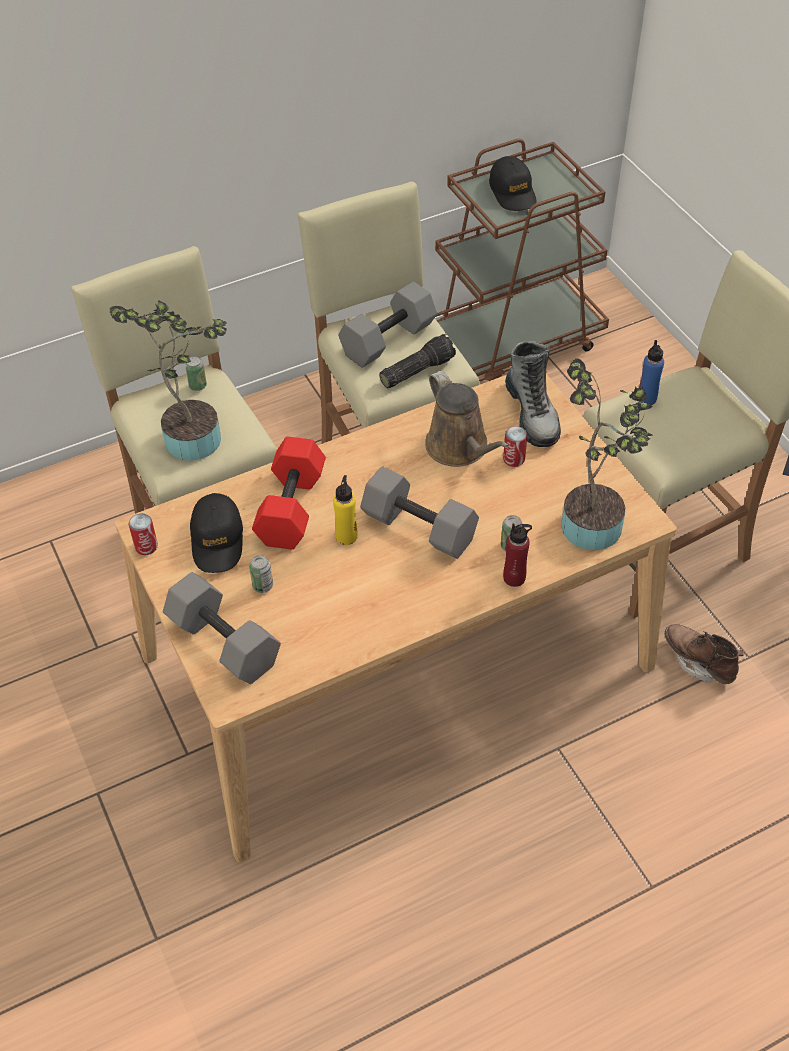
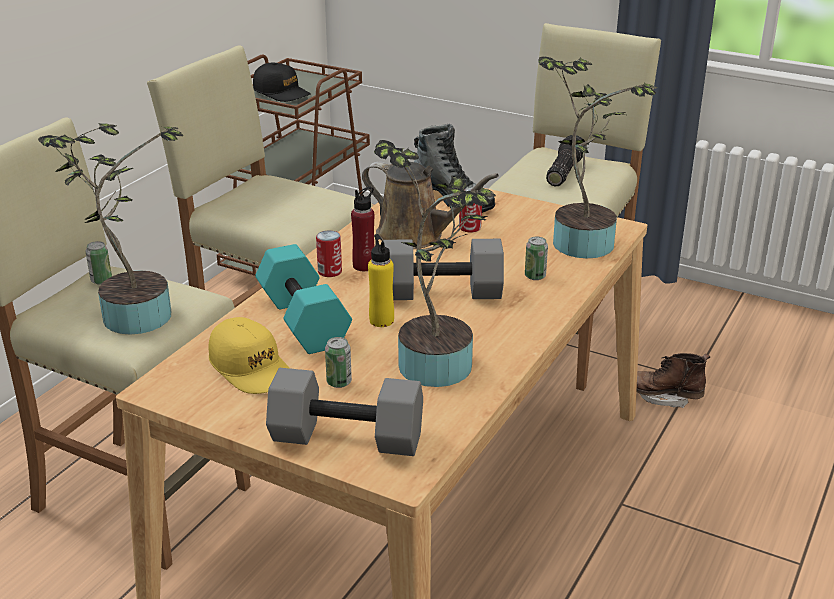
camera: 35 degrees left, 20 degrees down
can [128,513,158,555] -> can moved to [316,230,342,277]
black cap [190,493,243,573] -> yellow cap [209,317,289,394]
red dumbbell [252,437,326,550] -> turquoise dumbbell [255,244,352,354]
grey dumbbell [338,282,437,368] -> none
flashlight [379,334,456,388] -> flashlight moved to [546,135,585,186]
red bottle [503,524,532,587] -> red bottle moved to [351,187,375,271]
blue bottle [638,340,664,405] -> none
none -> potted plant [374,140,496,387]

